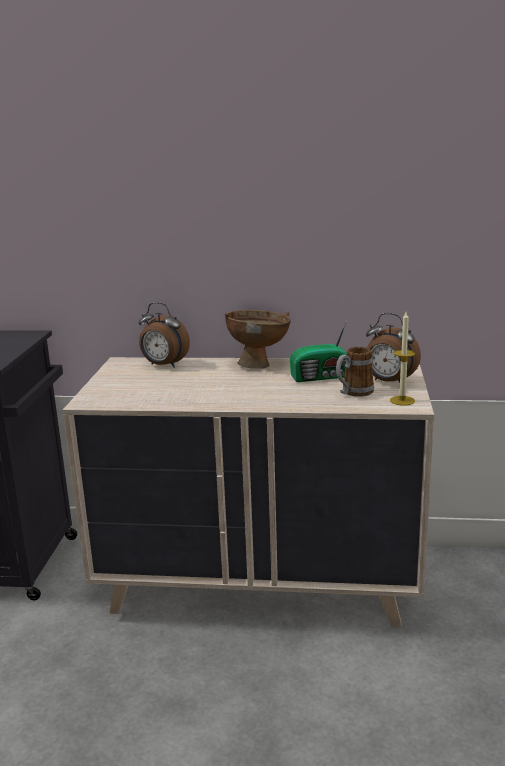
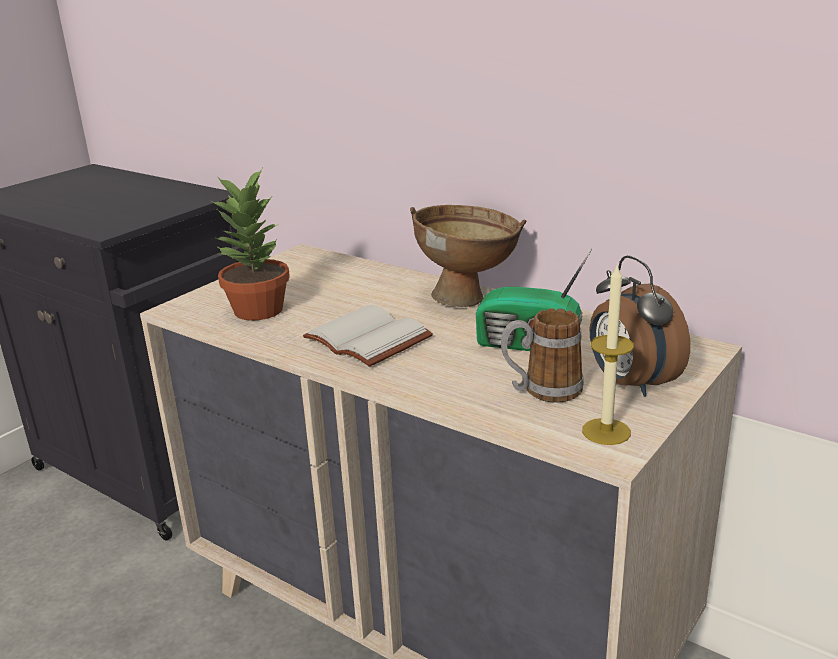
camera: 30 degrees right, 5 degrees up
alarm clock [139,302,190,367] -> none
none -> potted plant [210,168,290,321]
none -> white book [303,305,433,367]

